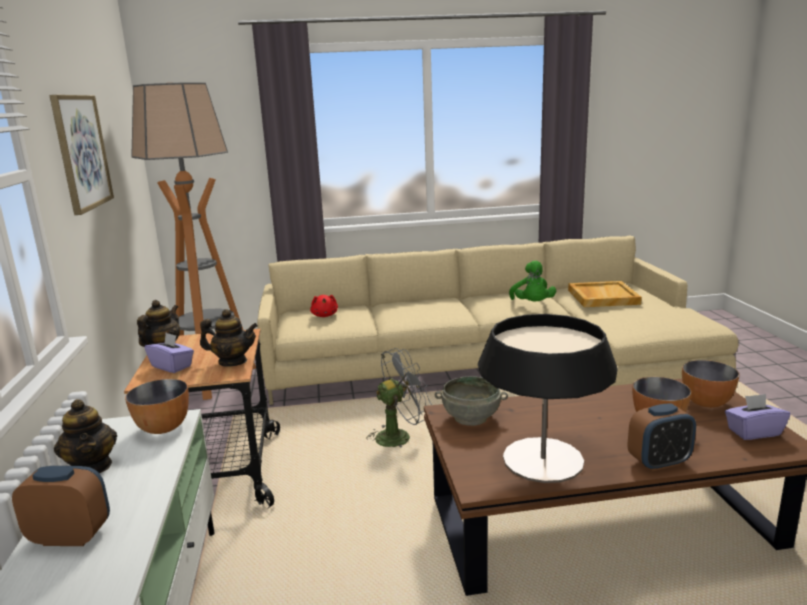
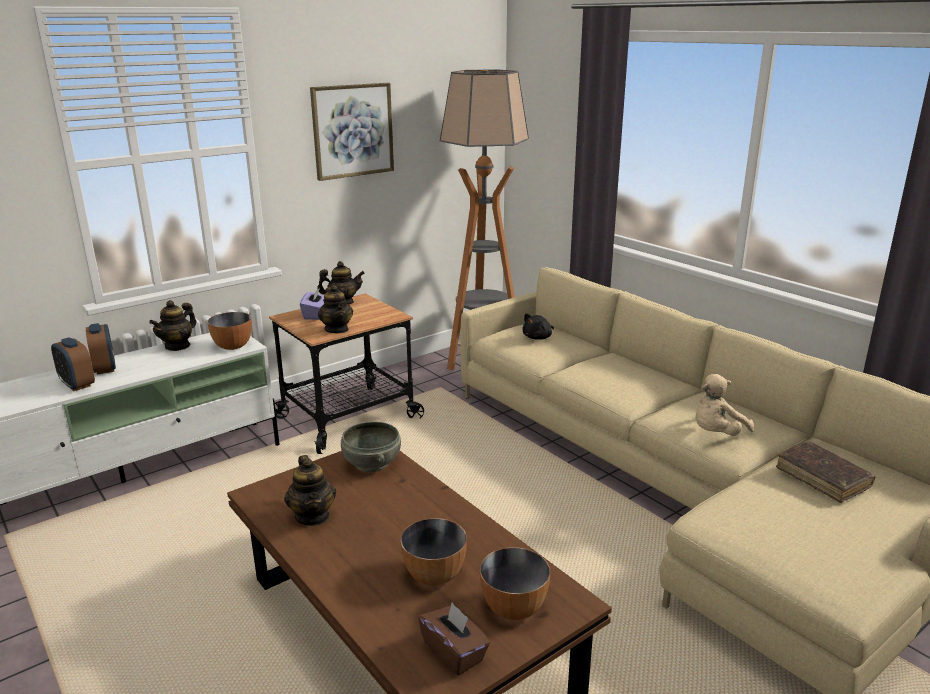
camera: 60 degrees right, 5 degrees up
red plush toy [310,295,338,317] -> black plush toy [522,313,554,340]
grey fan [366,348,432,447] -> none
table lamp [478,314,618,483] -> teapot [284,455,336,526]
green plush toy [509,261,556,302] -> beige plush toy [695,374,754,436]
beige tray [568,281,642,307] -> brown book [776,441,875,503]
alarm clock [628,403,696,471] -> alarm clock moved to [51,337,95,391]
purple tissue box [725,394,790,440] -> brown tissue box [418,602,490,676]

